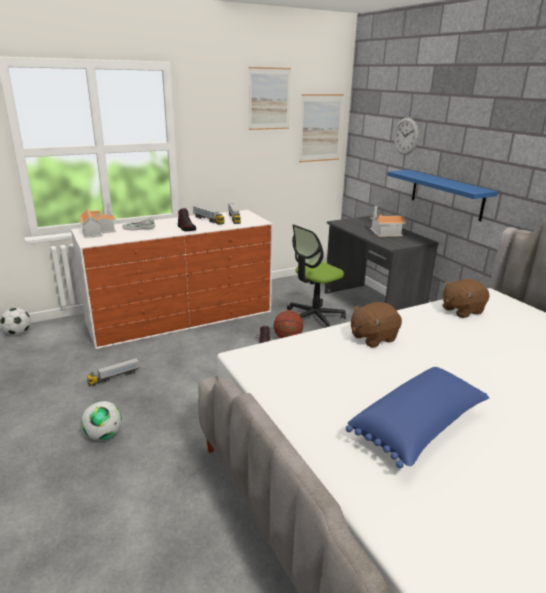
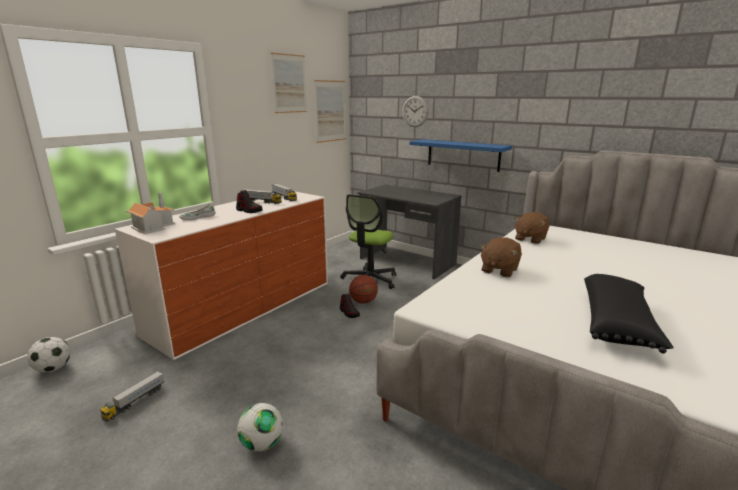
camera: 25 degrees left, 5 degrees down
toy truck [87,358,140,386] -> toy truck moved to [100,371,165,422]
blue pillow [346,367,490,468] -> black pillow [584,274,674,353]
toy house [370,206,406,237] -> none

